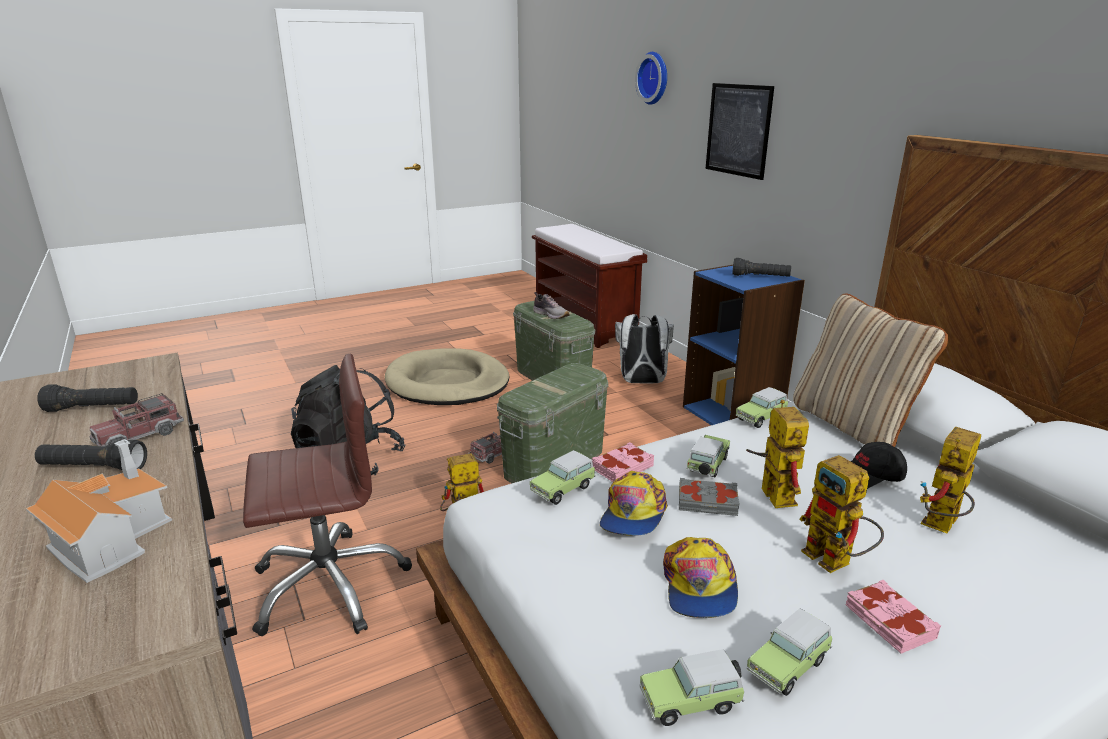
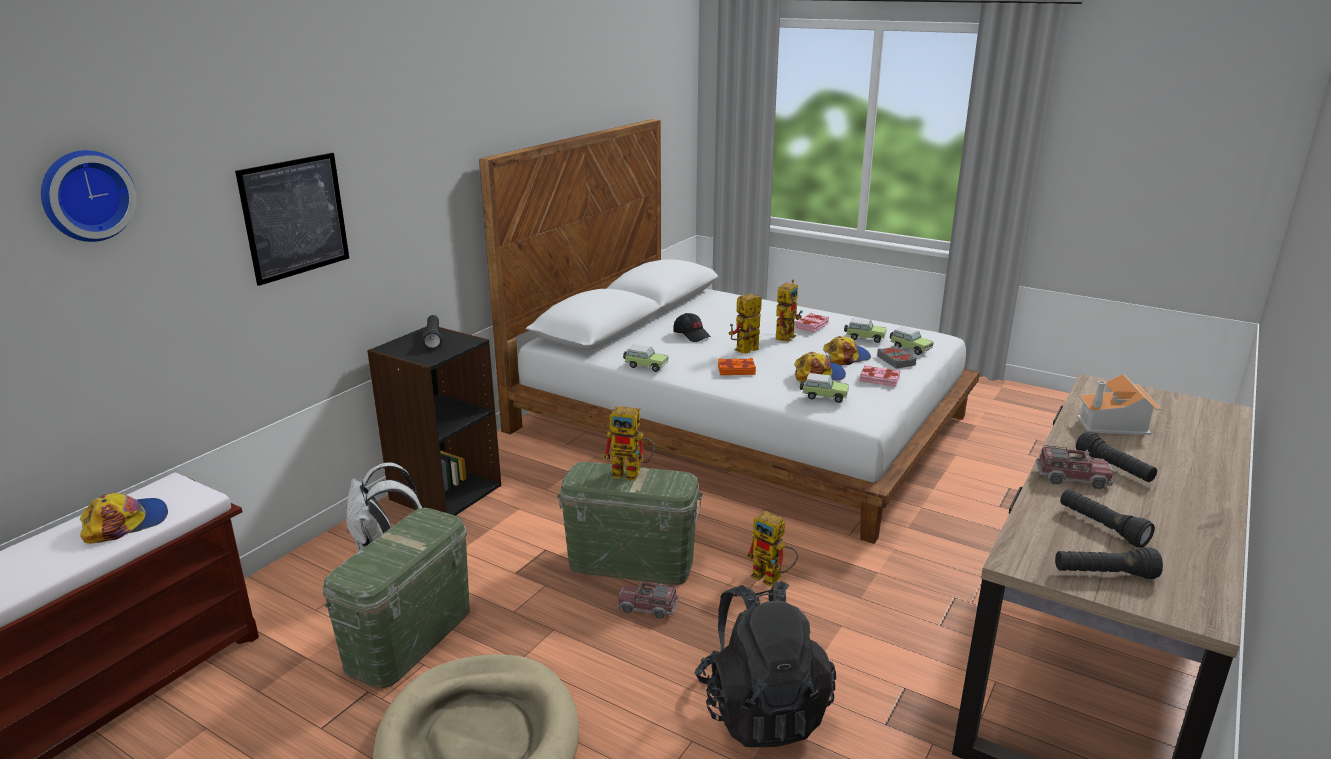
camera: 120 degrees left, 0 degrees up
brown office chair [243,353,412,636] -> none
shoe [533,292,570,319] -> none
pink book [592,442,654,482] -> pink book moved to [860,365,901,387]
grey book [679,478,740,516] -> grey book moved to [877,346,917,369]
blue bookcase [683,265,805,425] -> black bookcase [367,326,501,516]
toy car [686,435,730,477] -> orange book [718,358,756,375]
beige pillow [793,294,948,447] -> none
toy robot [920,427,981,533] -> toy robot moved to [603,406,655,480]
none -> cap [80,493,168,544]
none -> black flashlight [1055,547,1163,579]

